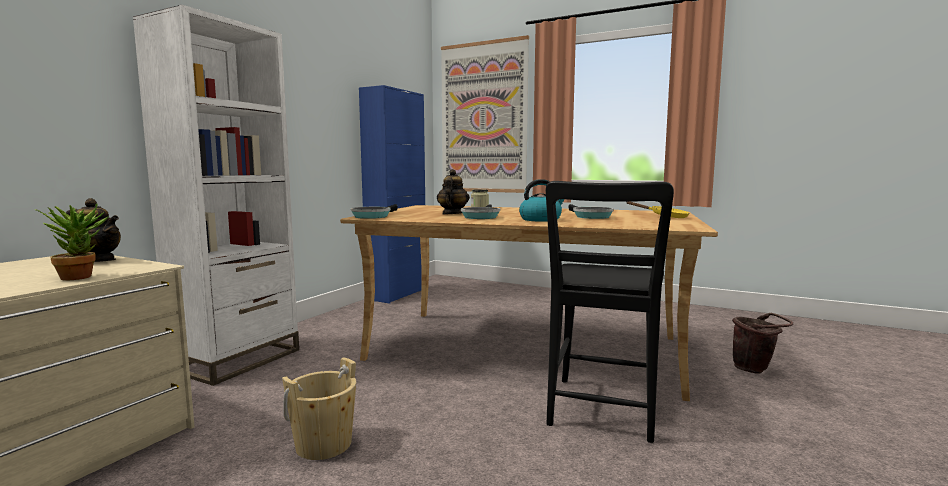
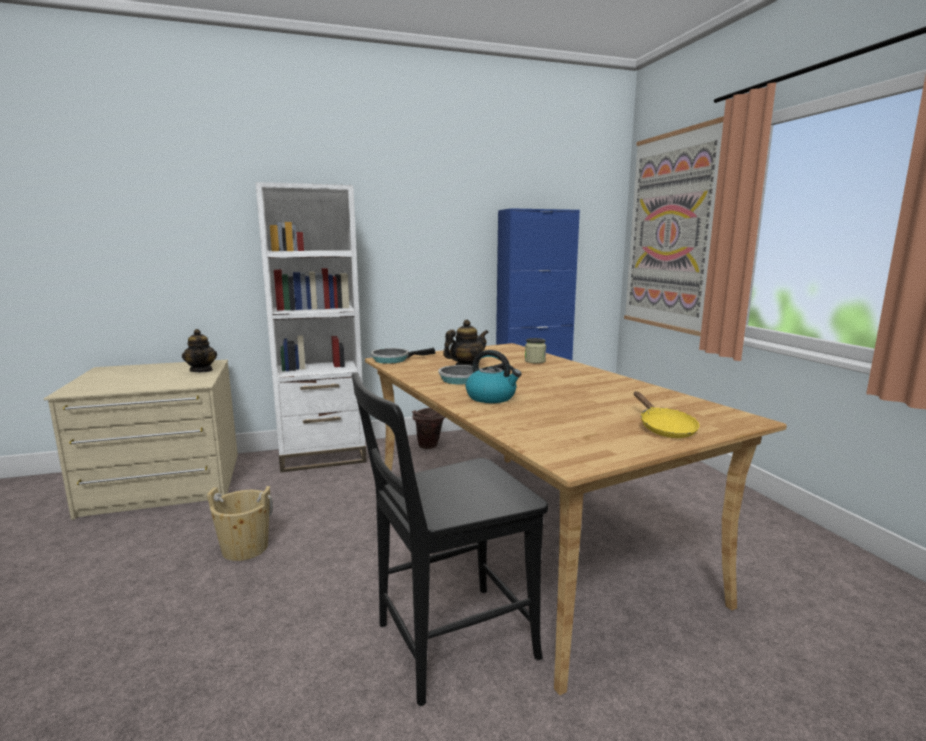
camera: 45 degrees right, 5 degrees up
potted plant [34,203,109,281] -> none
frying pan [568,204,614,219] -> none
brown bucket [732,313,793,374] -> brown bucket moved to [412,408,446,449]

